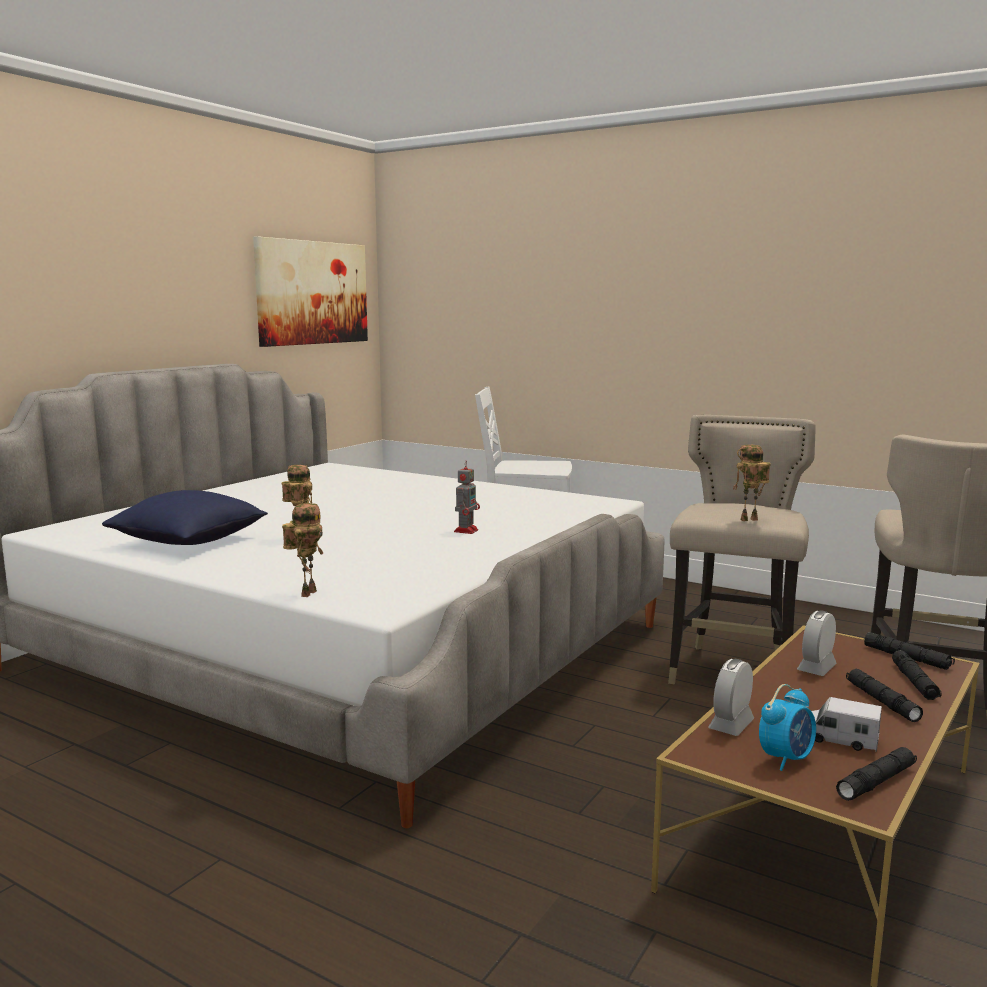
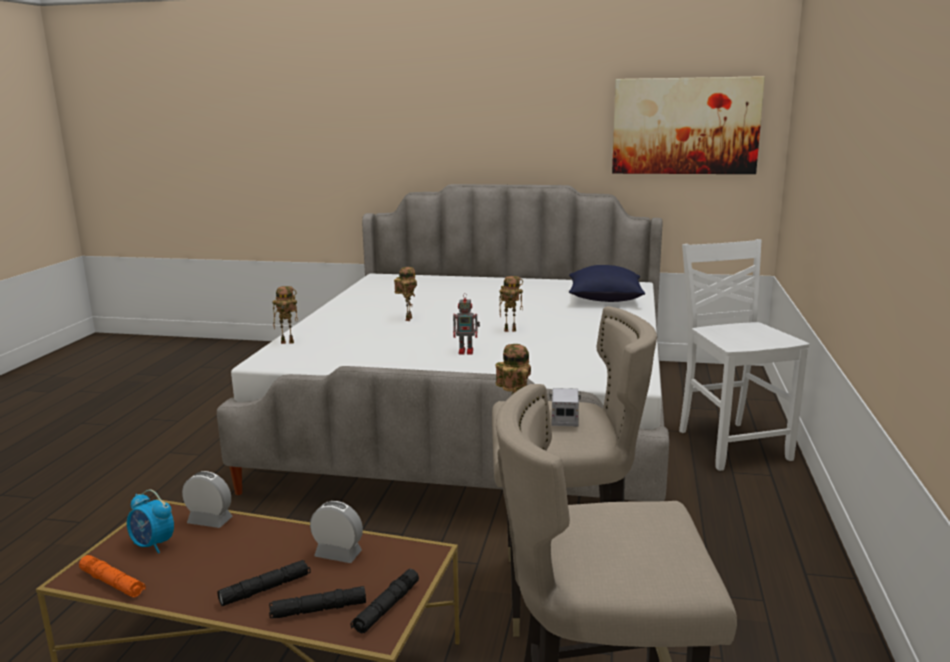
camera: 70 degrees right, 5 degrees up
blue pillow [102,490,268,545] -> blue pillow moved to [569,265,645,302]
toy truck [812,697,882,752] -> toy truck moved to [550,388,581,427]
black flashlight [836,747,917,801] -> orange flashlight [79,555,146,597]
none -> toy robot [499,276,523,332]

